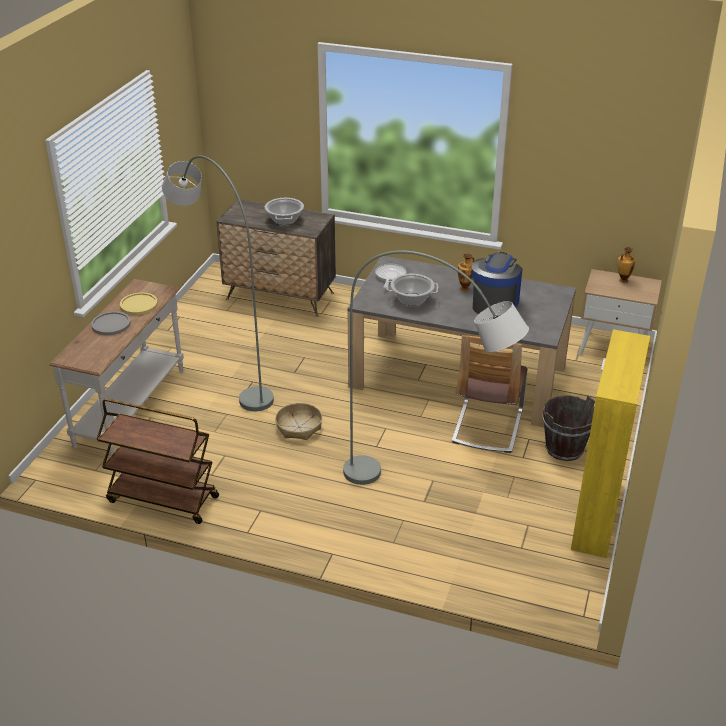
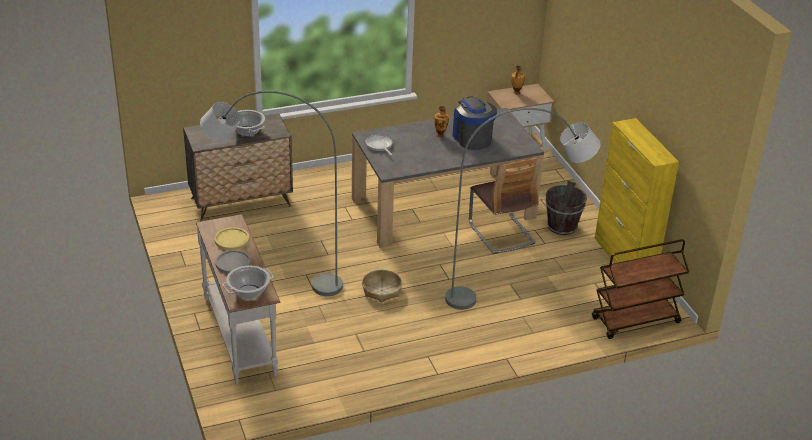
camera: 40 degrees left, 0 degrees up
brown cart [97,398,219,524] -> brown cart moved to [592,239,689,339]
cooking pot [387,274,438,306] -> cooking pot moved to [222,266,274,300]

